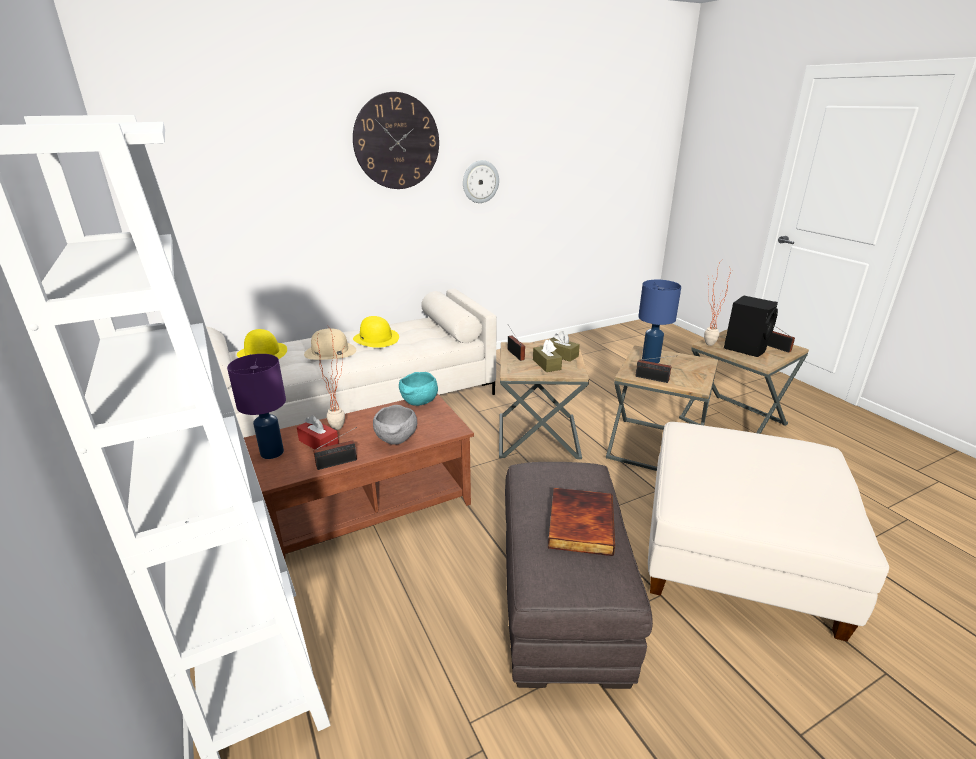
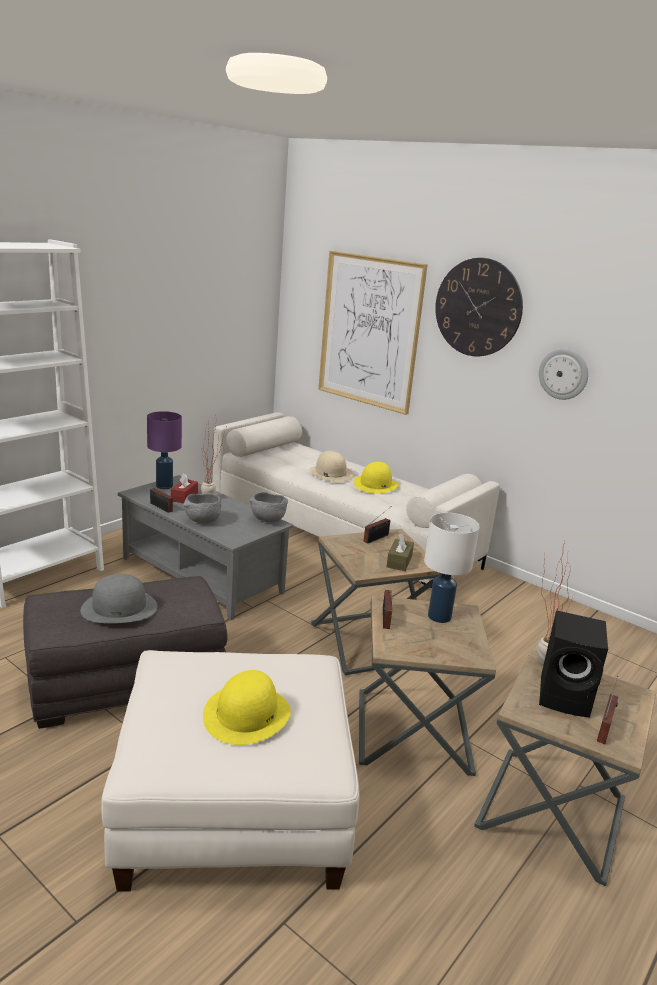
camera: 65 degrees right, 5 degrees down
yellow hat [237,329,287,359] -> yellow hat moved to [203,670,291,745]
brown coffee table [244,393,474,559] -> grey coffee table [118,475,293,620]
turquoise bowl [399,372,438,406] -> grey bowl [249,492,288,523]
brown tissue box [533,340,562,372] -> none
book [548,488,615,556] -> grey hat [81,574,157,623]
blue table lamp [638,280,681,363] -> white table lamp [424,513,480,623]
none -> picture [318,251,428,415]

